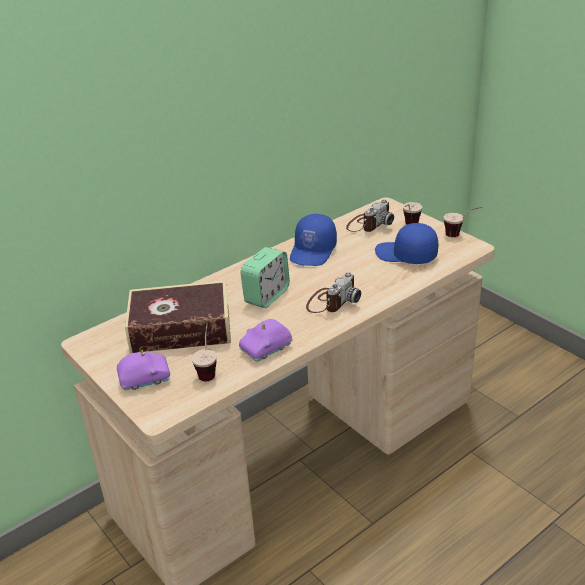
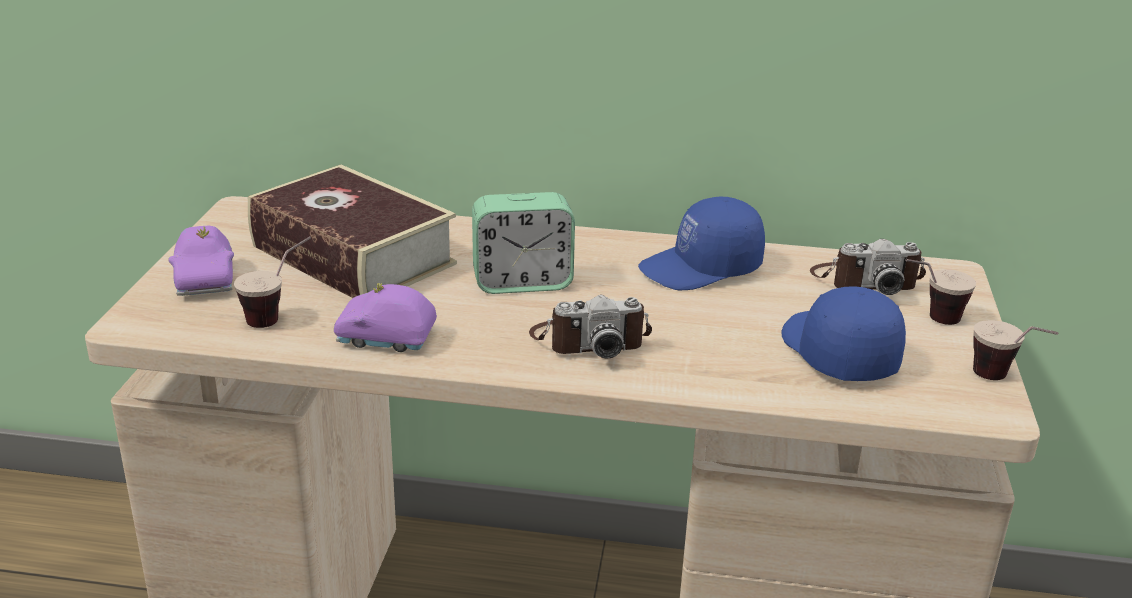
camera: 45 degrees right, 5 degrees down
purple toy car [117,350,170,390] -> purple toy car turned 45 degrees clockwise [168,226,234,296]

